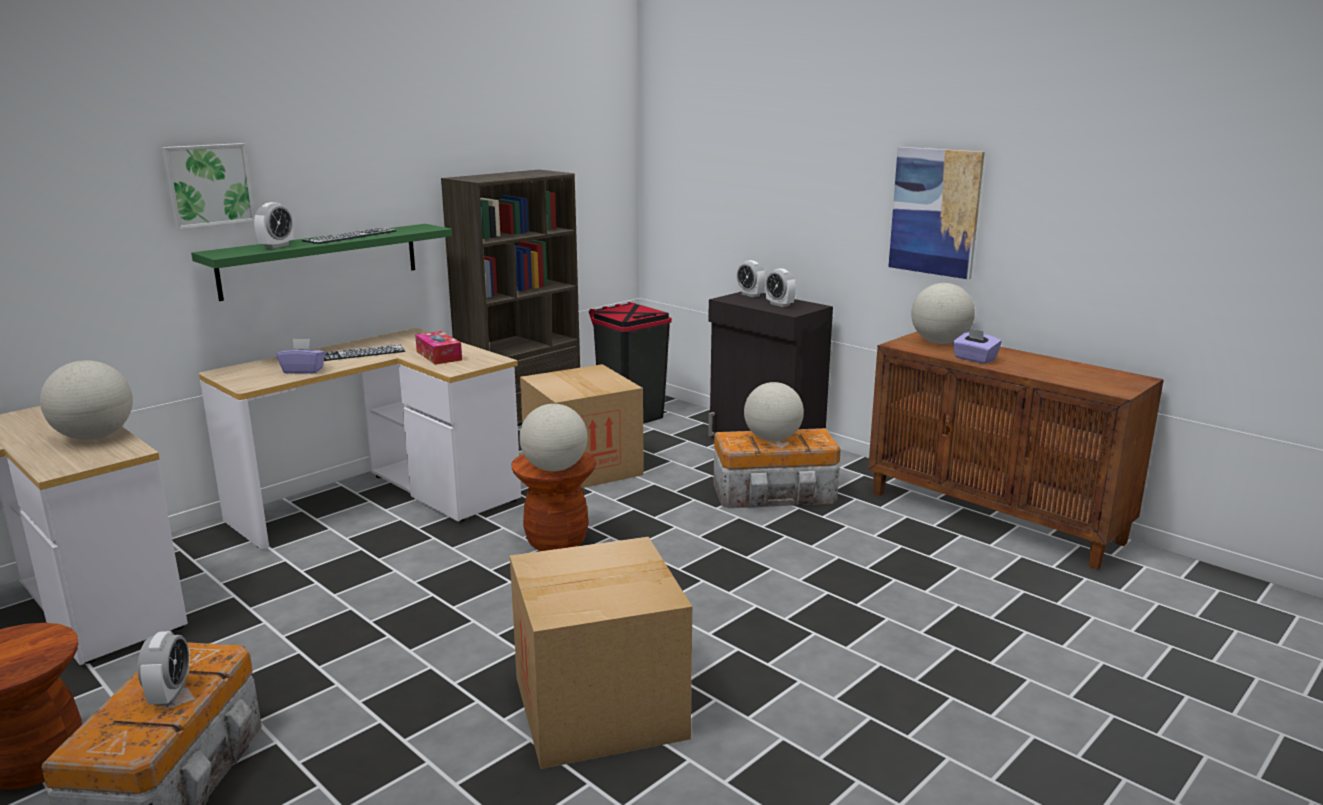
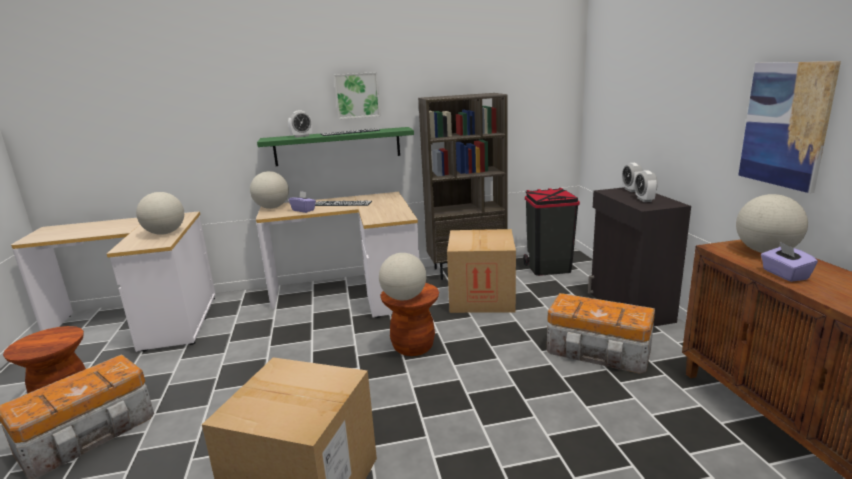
camera: 35 degrees right, 0 degrees up
alarm clock [138,631,189,706] -> none
picture [161,143,255,229] -> picture moved to [334,72,381,119]
tissue box [415,331,462,365] -> none
globe [744,382,804,442] -> globe moved to [250,171,289,209]

